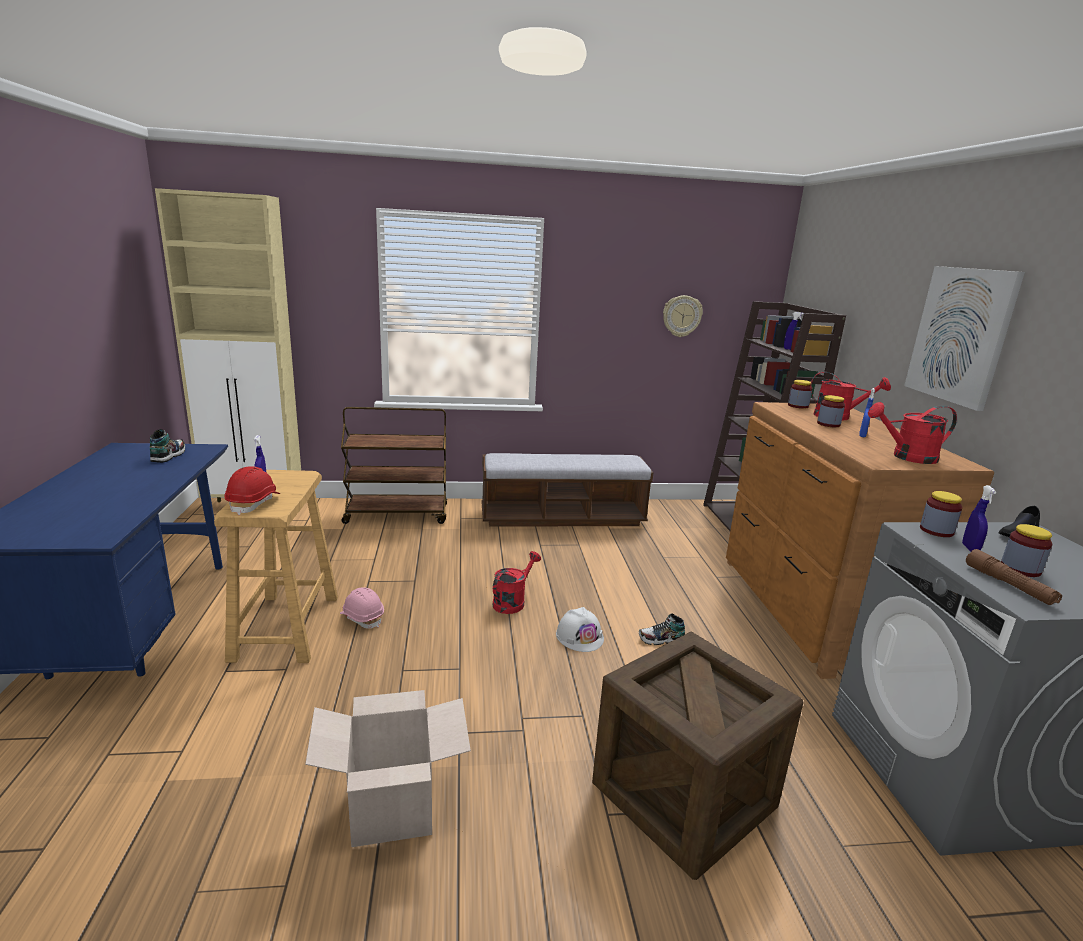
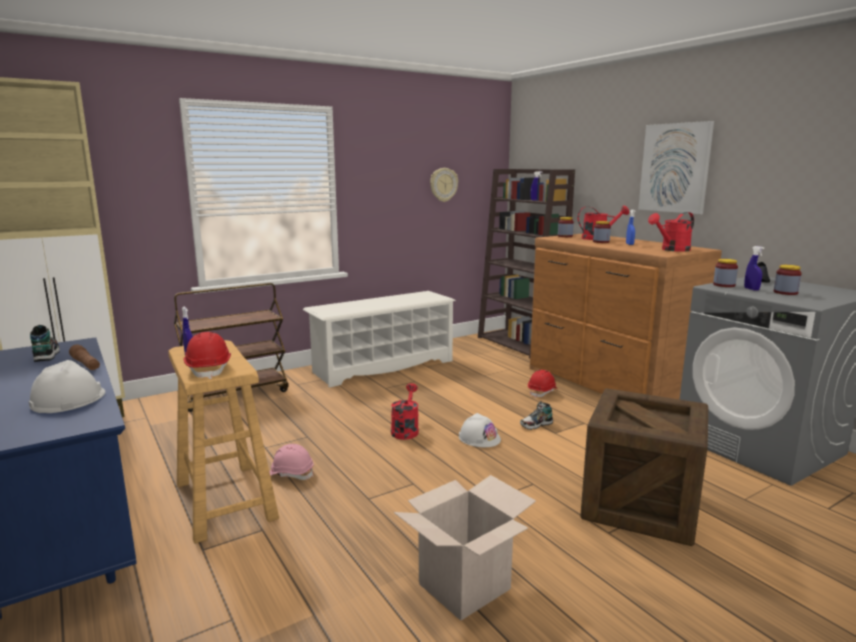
camera: 25 degrees left, 5 degrees down
bench [481,453,653,526] -> white shoe rack [303,291,456,388]
brown flashlight [966,549,1062,605] -> brown flashlight moved to [69,345,100,370]
none -> white hard hat [29,360,105,413]
none -> red hard hat [528,370,557,398]

